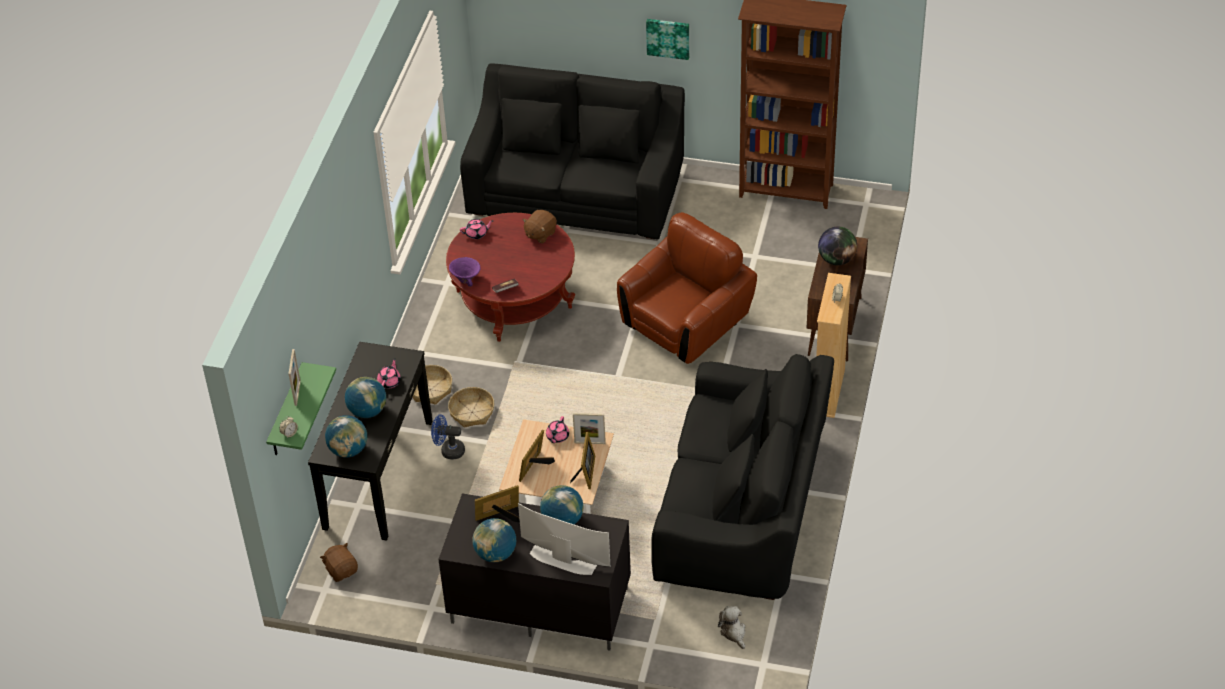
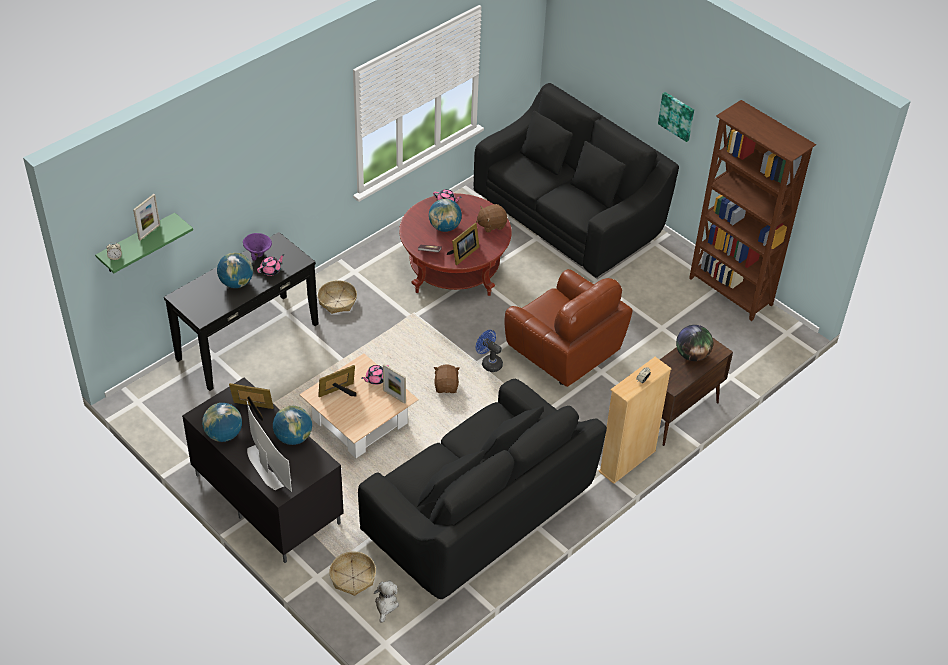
camera: 30 degrees right, 0 degrees up
brown plush toy [320,543,358,582] -> brown plush toy moved to [434,364,460,393]
globe [325,415,367,457] -> globe moved to [429,199,462,232]
blue fan [431,414,465,460] -> blue fan moved to [476,330,503,372]
basket [448,387,494,428] -> basket moved to [329,552,376,596]
purple bowl [449,257,481,287] -> purple bowl moved to [243,233,272,261]
picture frame [570,432,595,489] -> picture frame moved to [447,223,479,265]
brown armchair [617,212,757,364] -> brown armchair turned 60 degrees clockwise [504,269,633,387]

